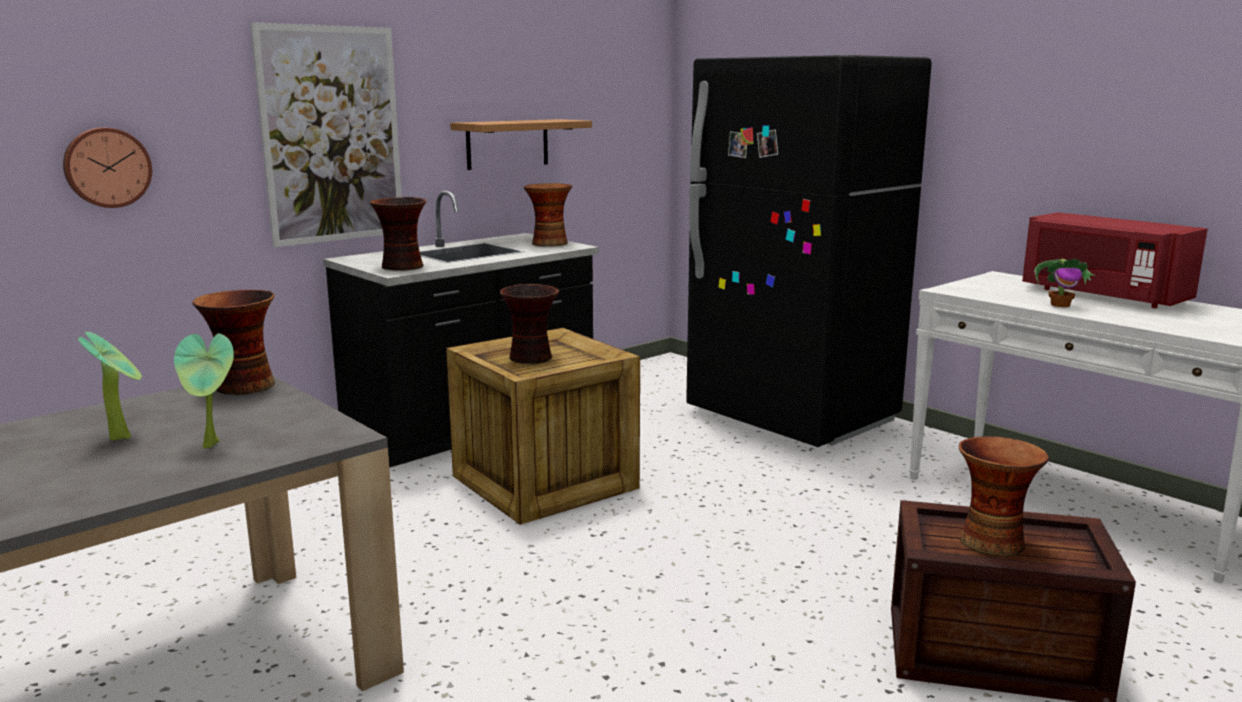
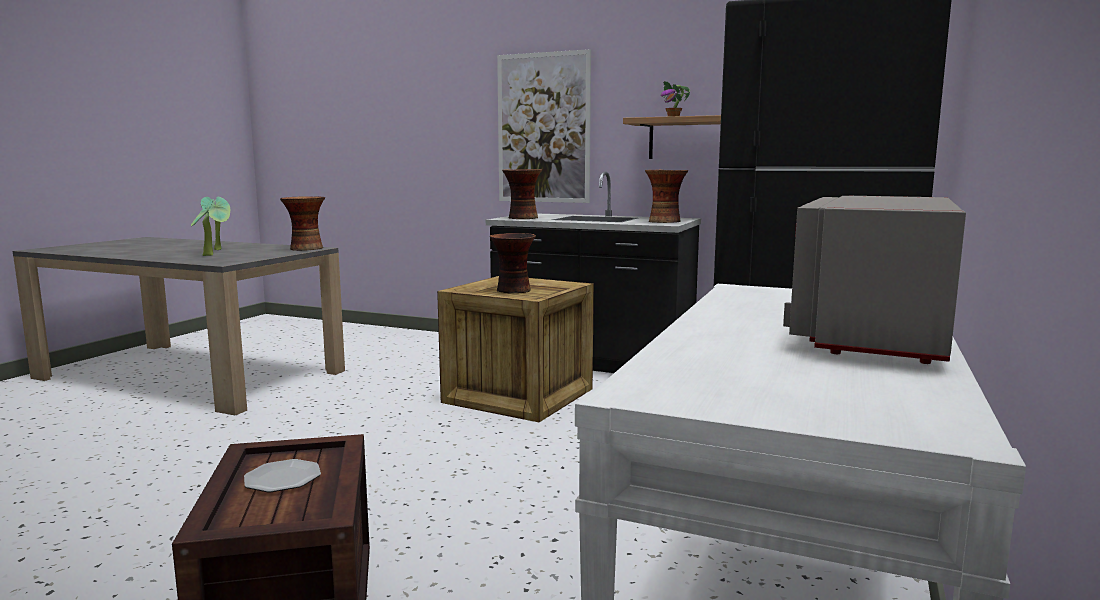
camera: 65 degrees right, 5 degrees down
wall clock [63,127,152,208] -> none
vase [959,436,1049,557] -> plate [244,459,321,492]
red microwave [1022,212,1208,308] -> grey microwave [783,196,966,364]
potted plant [1034,258,1095,307] -> potted plant moved to [661,81,690,117]

